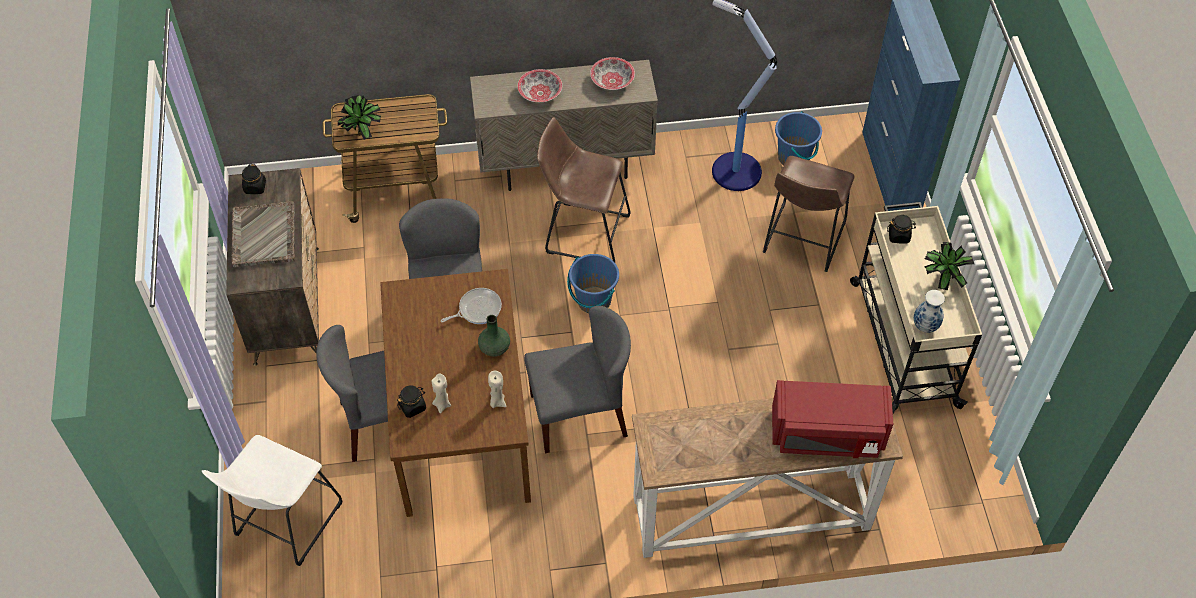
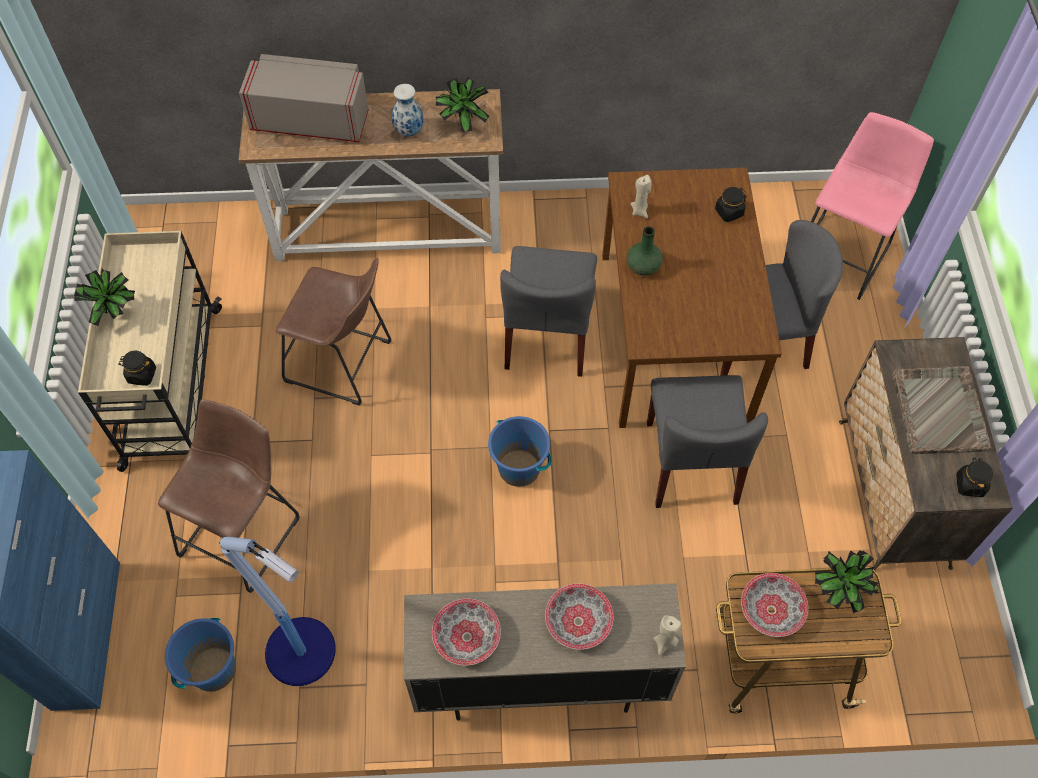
camera: 175 degrees left, 5 degrees up
white stool [202,435,342,566] -> pink stool [811,112,934,300]
beige candle [432,373,451,414] -> beige candle moved to [653,615,681,656]
frying pan [441,288,502,324] -> none
grey chair [524,306,631,453] -> grey chair turned 75 degrees counterclockwise [500,246,597,377]
brown stool [537,117,630,262] -> brown stool moved to [276,258,391,406]
red microwave [772,380,893,458] -> grey microwave [239,54,369,142]
vase [914,290,945,333] -> vase moved to [392,84,424,136]
none -> potted plant [436,77,489,132]
none -> bowl [741,573,808,637]

